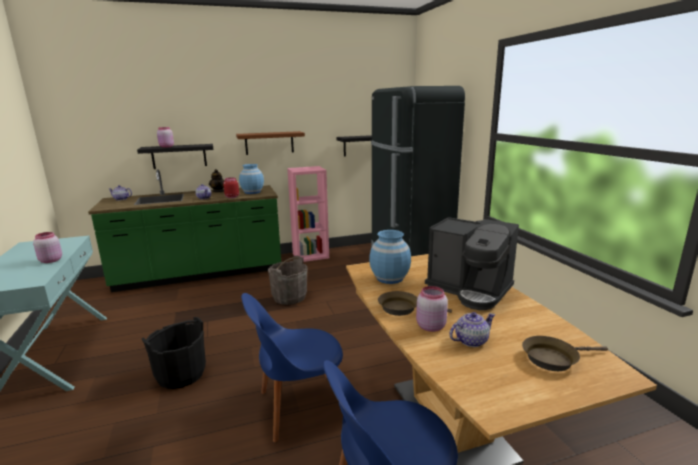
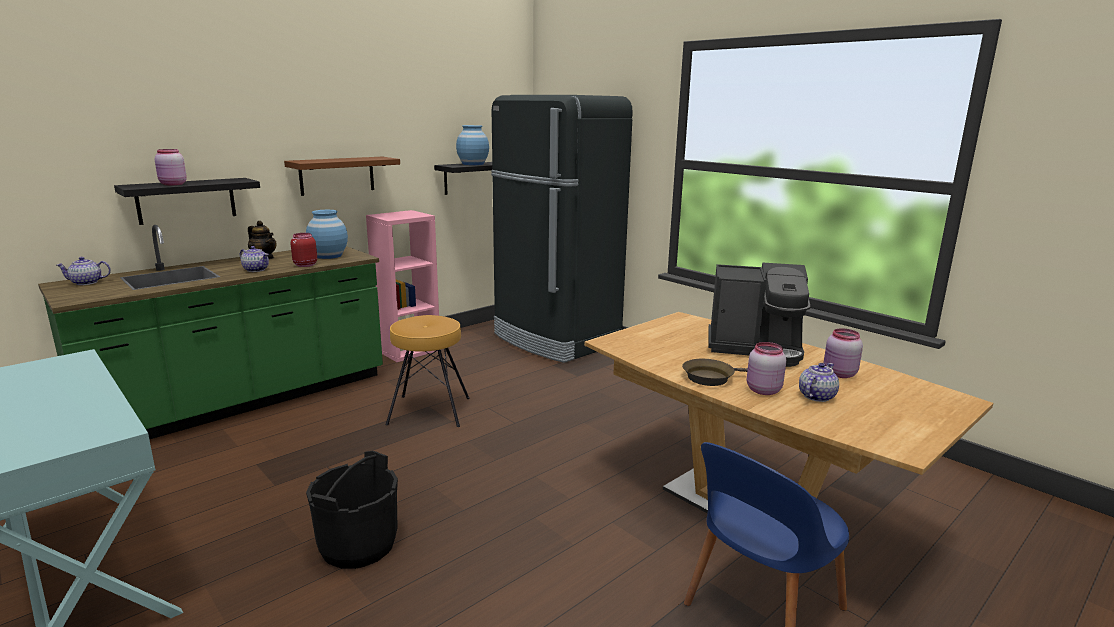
camera: 25 degrees left, 0 degrees up
pink jar [33,232,62,263] -> pink jar moved to [824,328,863,378]
blue chair [241,293,343,443] -> none
grey bucket [268,256,307,305] -> brown stool [386,315,470,427]
blue vase [369,230,411,284] -> blue vase moved to [456,125,489,165]
brown frying pan [522,336,608,371] -> none

